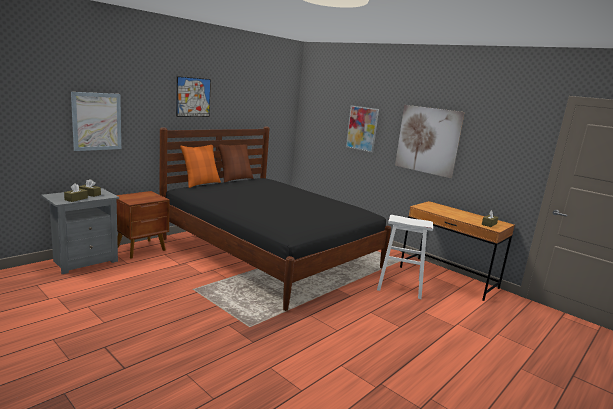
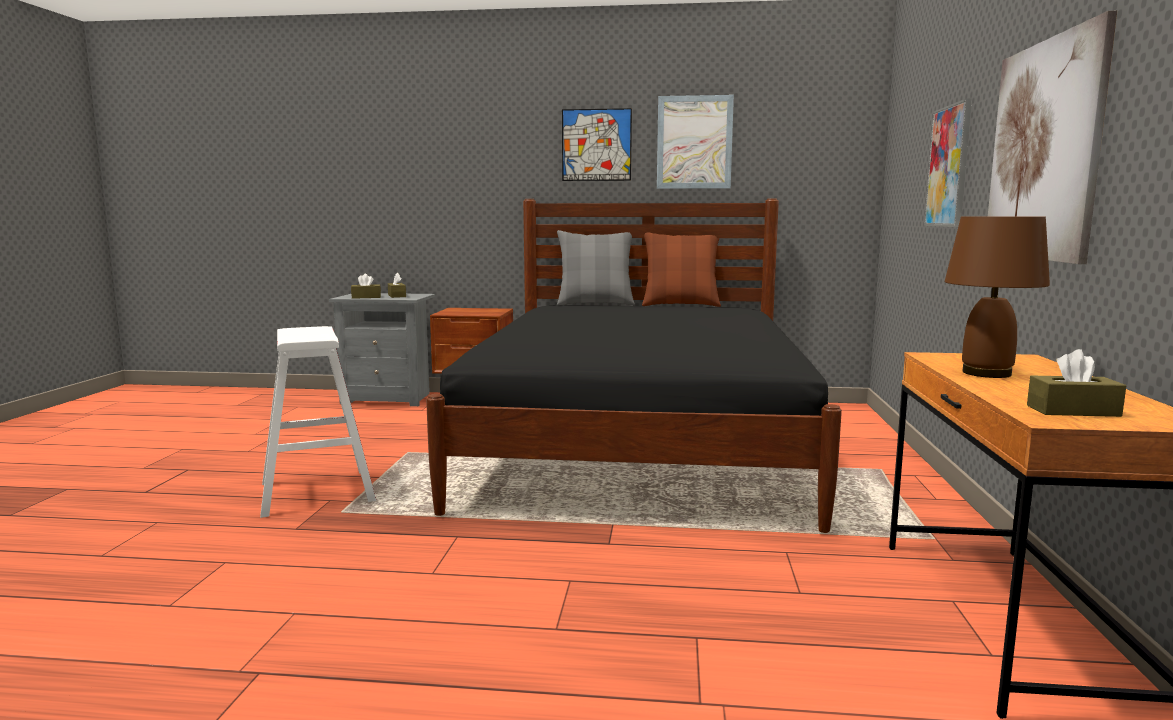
camera: 55 degrees right, 5 degrees down
picture [71,92,121,151] -> picture moved to [657,95,734,189]
orange pillow [180,145,221,188] -> grey pillow [557,230,635,305]
white stool [377,215,433,299] -> white stool moved to [260,326,376,518]
none -> brown table lamp [945,216,1050,378]

